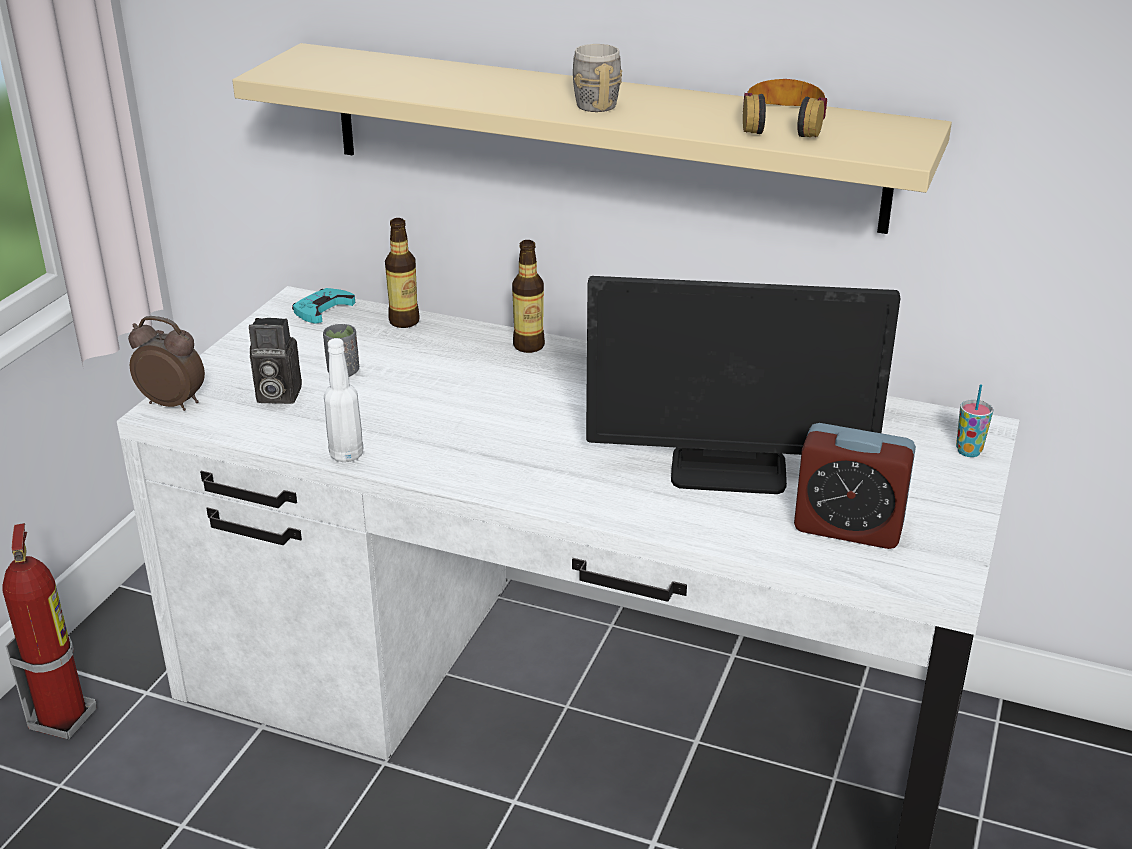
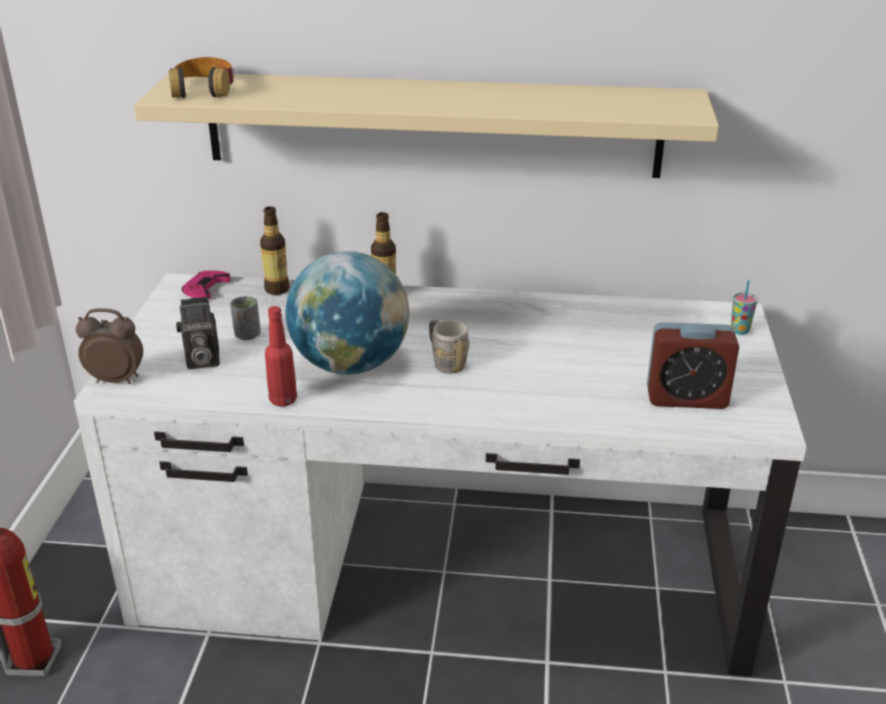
camera: 15 degrees left, 0 degrees up
turquoise game controller [292,288,355,323] -> pink game controller [182,271,231,299]
white bottle [324,338,363,462] -> red bottle [265,306,297,406]
grey mug [573,44,622,112] -> grey mug moved to [429,320,470,374]
monitor [586,276,901,494] -> none
headphones [743,79,827,137] -> headphones moved to [169,57,234,98]
none -> globe [286,251,410,375]

